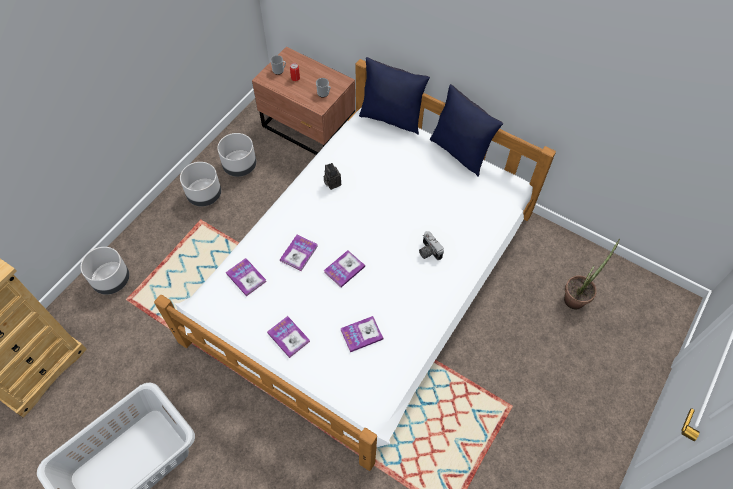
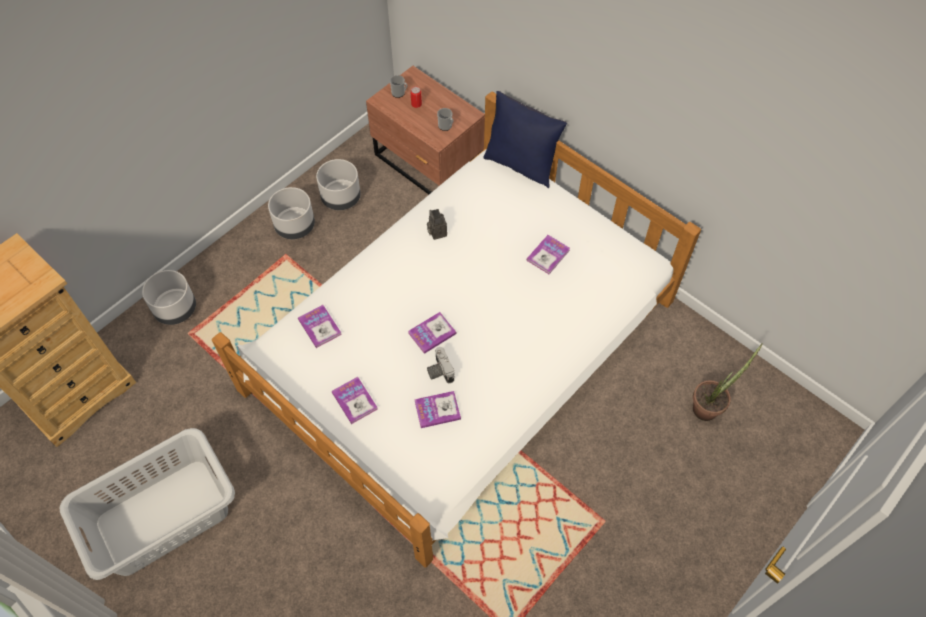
camera: 10 degrees right, 0 degrees up
book [280,235,318,271] -> book moved to [527,235,570,274]
camera [419,231,444,260] -> camera moved to [427,347,455,383]
blue pillow [430,84,503,177] -> none

